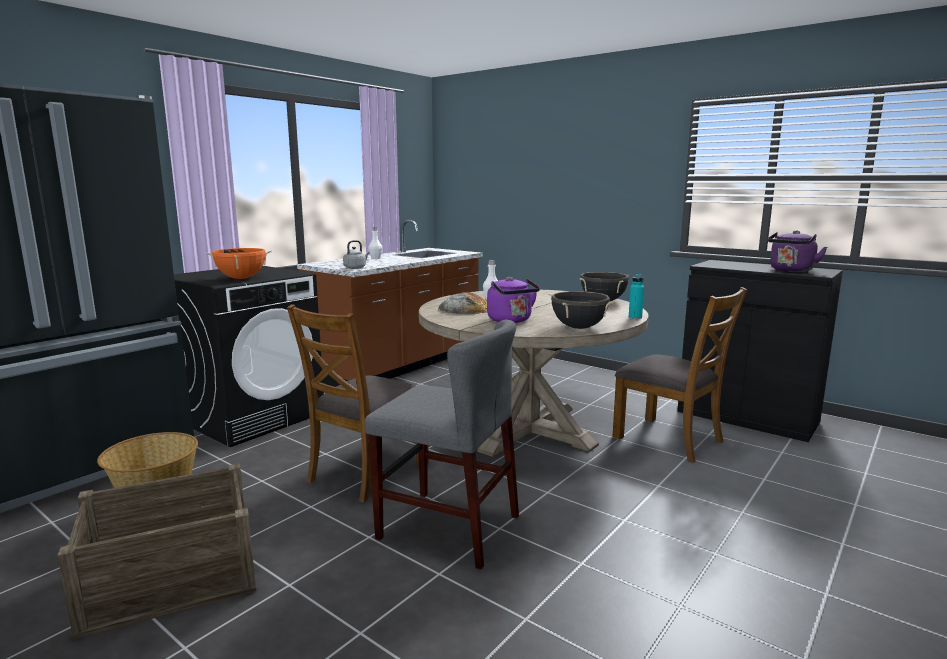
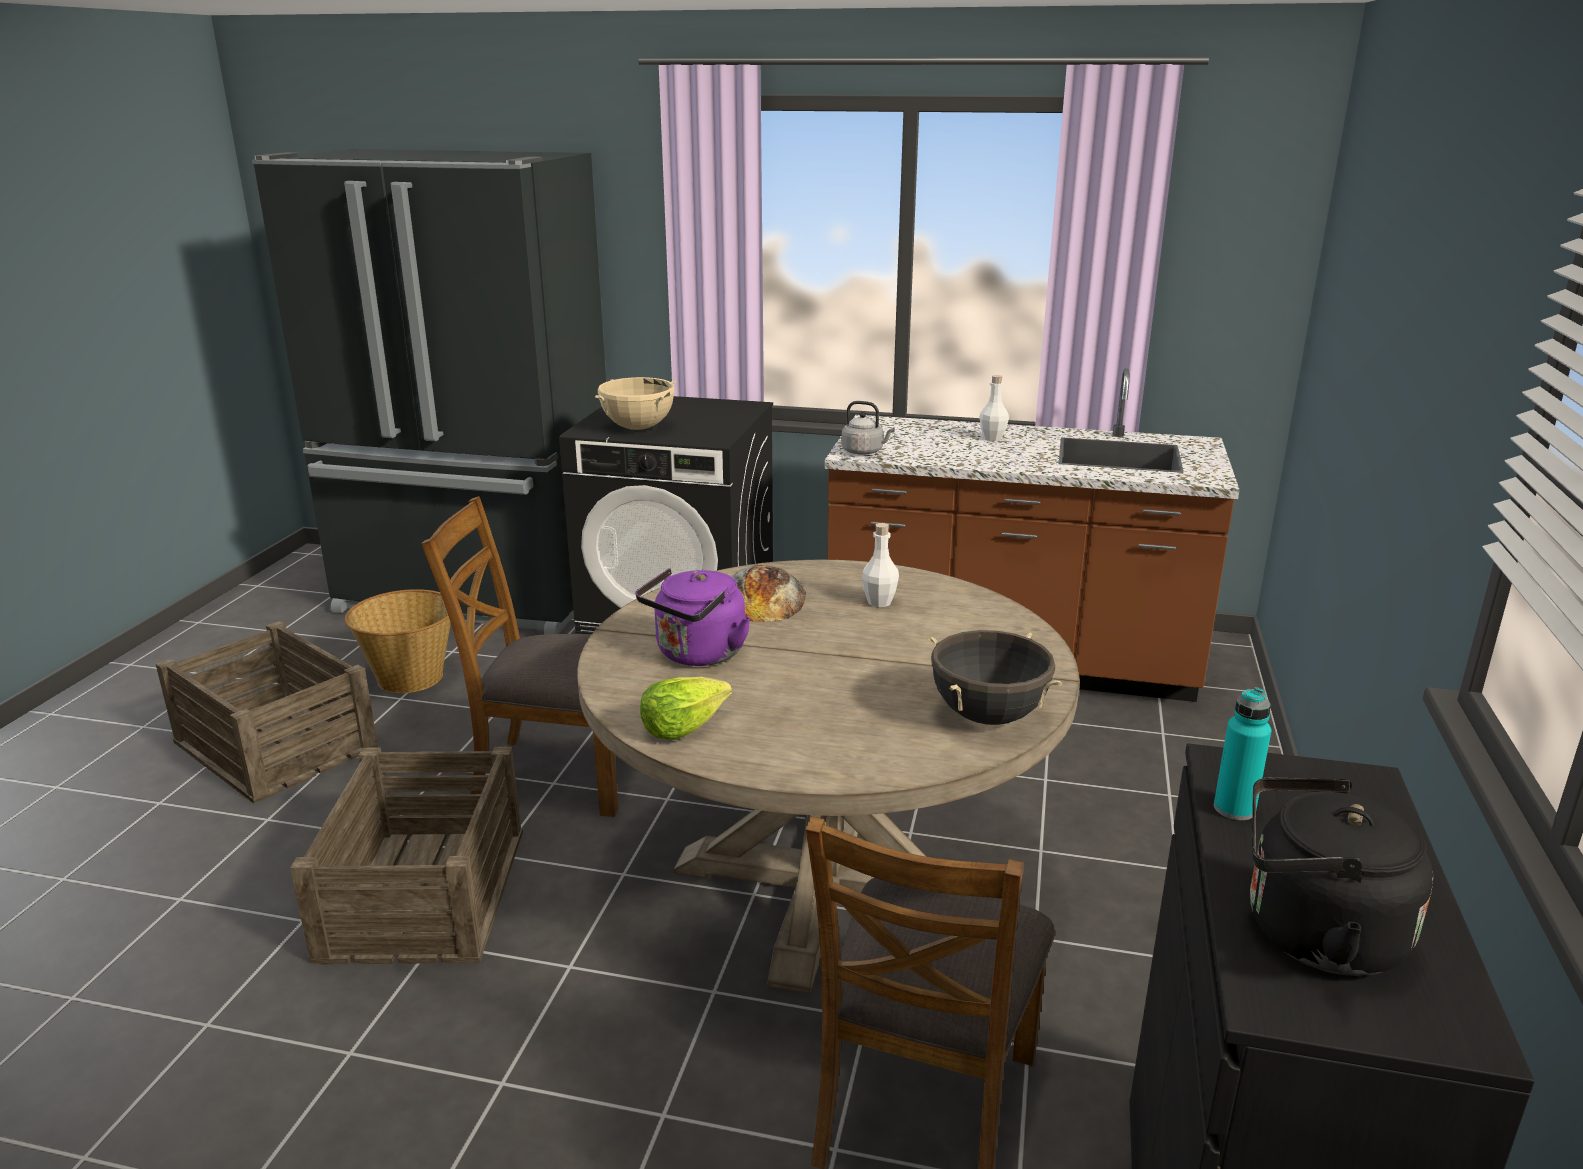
camera: 65 degrees right, 10 degrees up
orange cooking pot [206,248,272,279] -> beige cooking pot [594,377,676,430]
grey chair [365,319,519,569] -> crate [290,747,523,965]
black cooking pot [548,291,614,329] -> lettuce [640,677,732,740]
turquoise bottle [629,274,644,319] -> turquoise bottle moved to [1214,687,1271,820]
purple kettle [768,230,827,272] -> black kettle [1250,778,1433,976]

